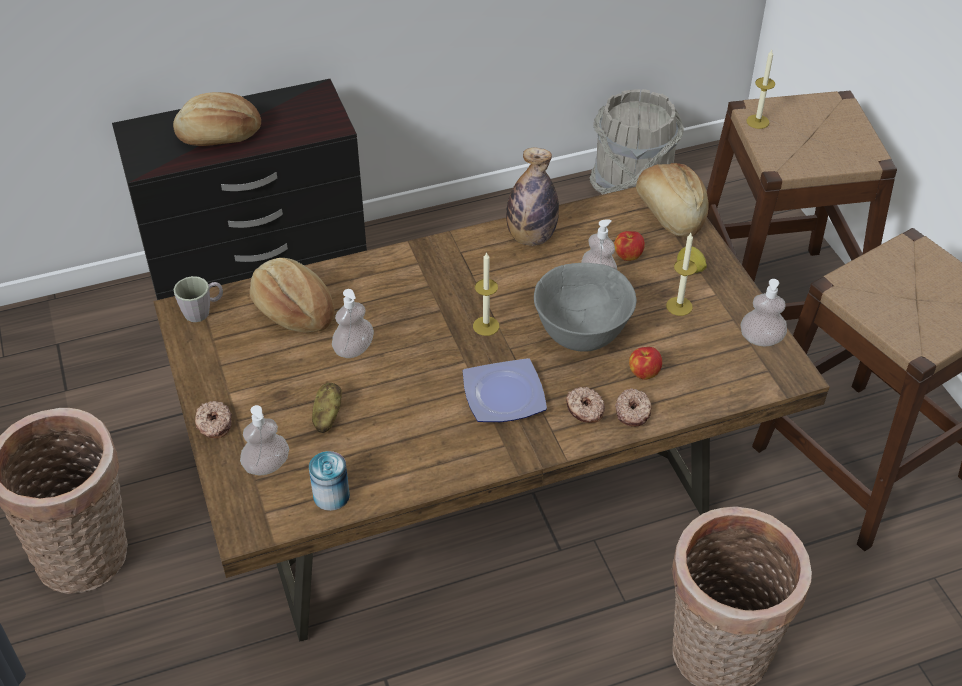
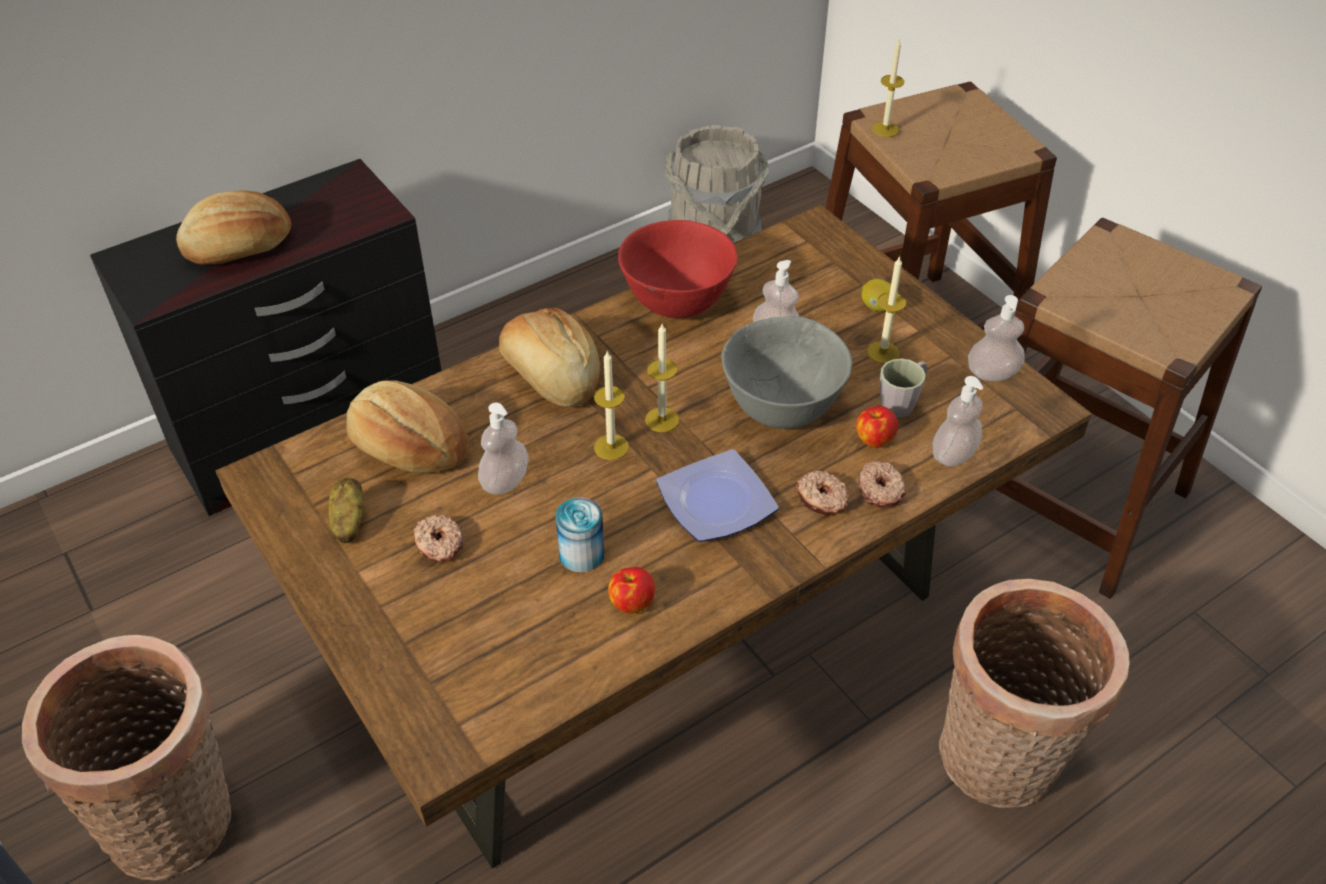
camera: 15 degrees left, 0 degrees up
grey mug [173,276,223,322] -> grey mug moved to [880,359,927,418]
donut [195,401,232,439] -> donut moved to [413,515,464,563]
soap dispenser [240,405,289,475] -> soap dispenser moved to [932,376,983,467]
can [309,451,350,511] -> can moved to [555,497,605,573]
potato [312,383,342,433] -> potato moved to [329,478,364,543]
bottle [506,148,559,246] -> red bowl [618,220,738,318]
apple [614,231,645,261] -> apple moved to [608,567,655,614]
bread [636,163,709,237] -> bread moved to [499,308,600,407]
none -> candle [594,350,629,460]

